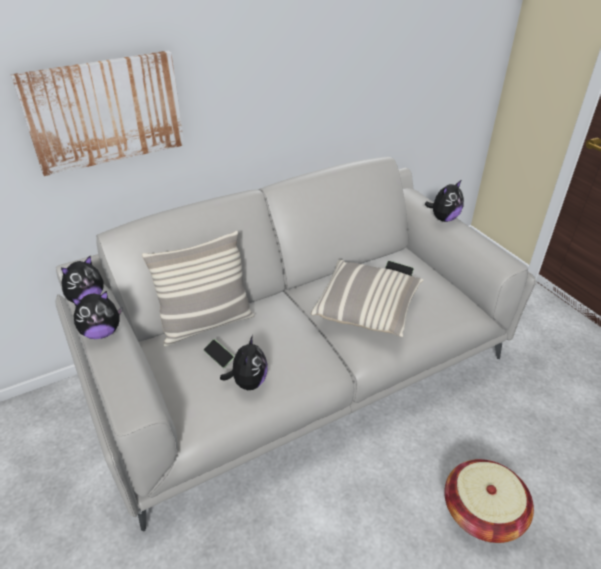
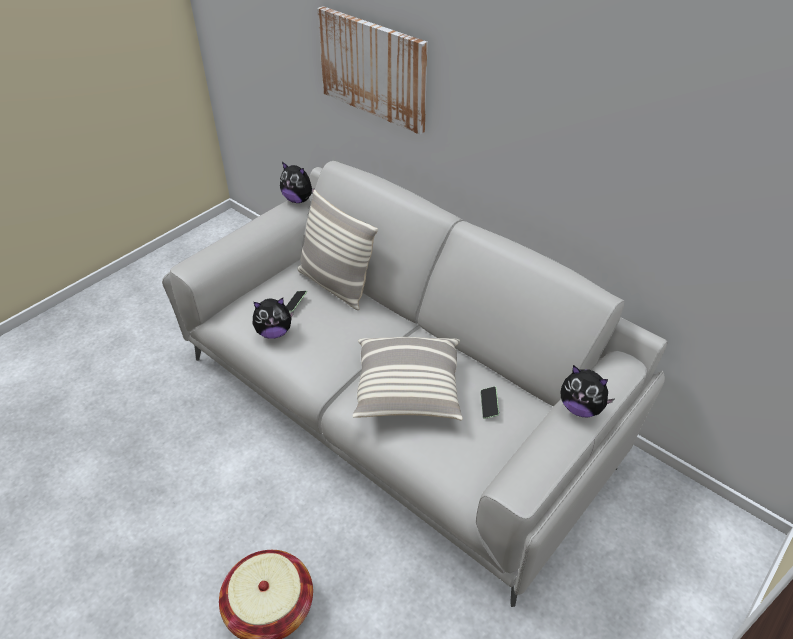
camera: 70 degrees right, 5 degrees up
plush toy [72,291,122,339] -> none

